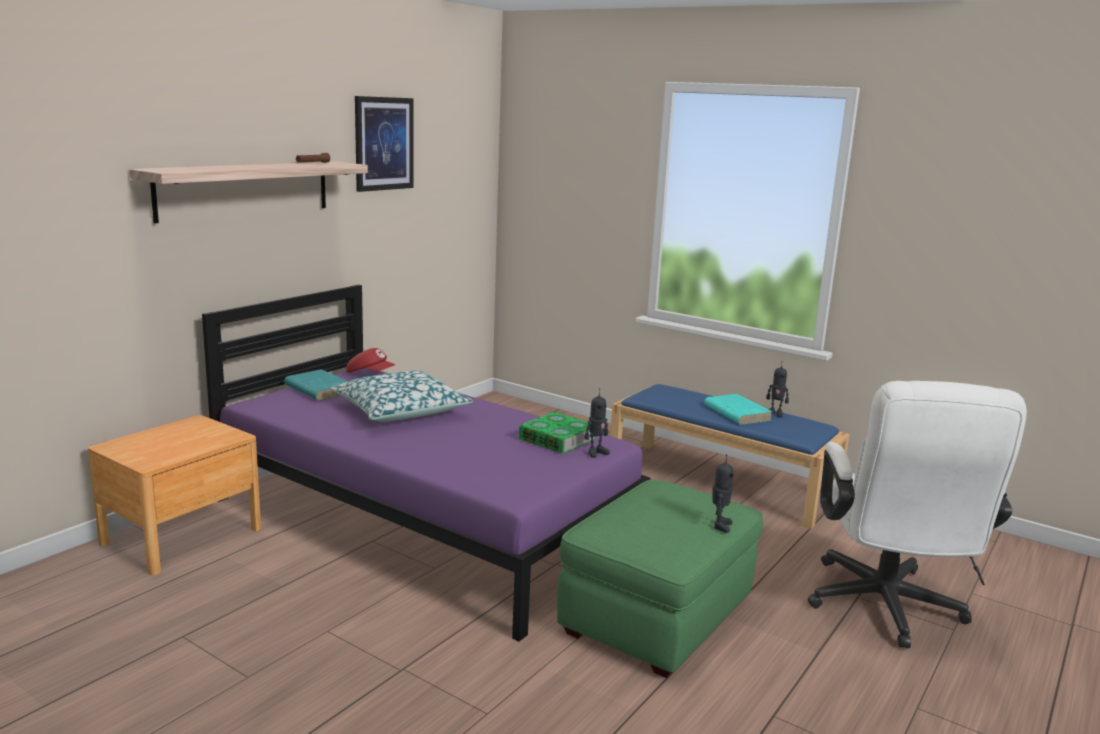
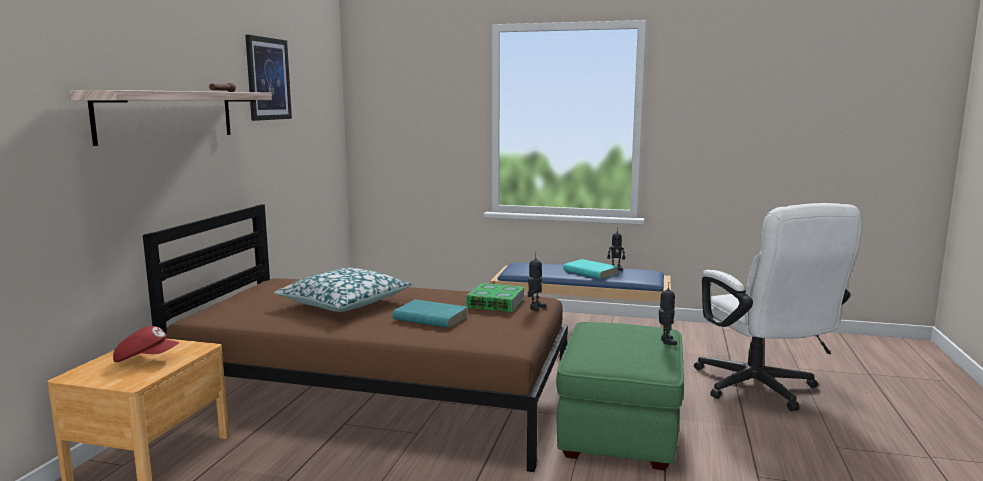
camera: 20 degrees left, 5 degrees down
purple bed [202,285,651,641] -> brown bed [143,204,568,472]
turquoise book [284,369,347,401] -> turquoise book moved to [392,299,468,328]
red cap [346,348,395,373] -> red cap moved to [113,326,180,362]

